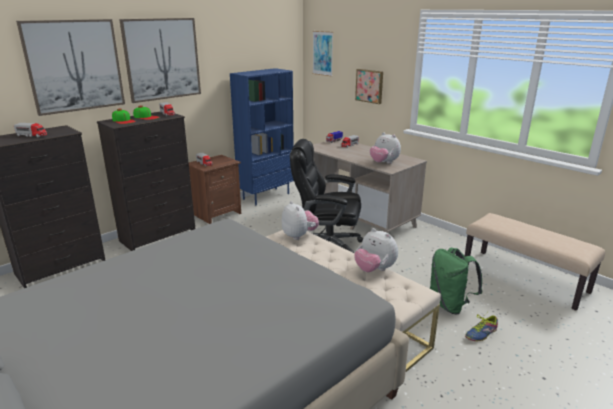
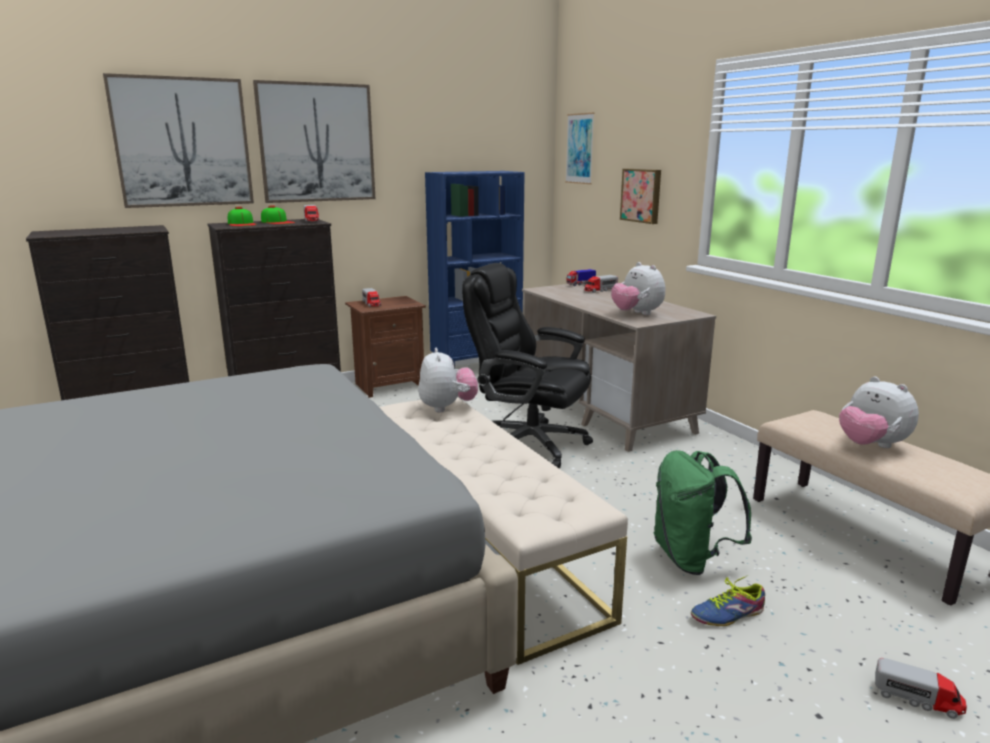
camera: 15 degrees right, 5 degrees down
toy truck [14,123,47,137] -> toy truck moved to [875,658,967,719]
plush toy [354,228,398,272] -> plush toy moved to [839,377,919,448]

